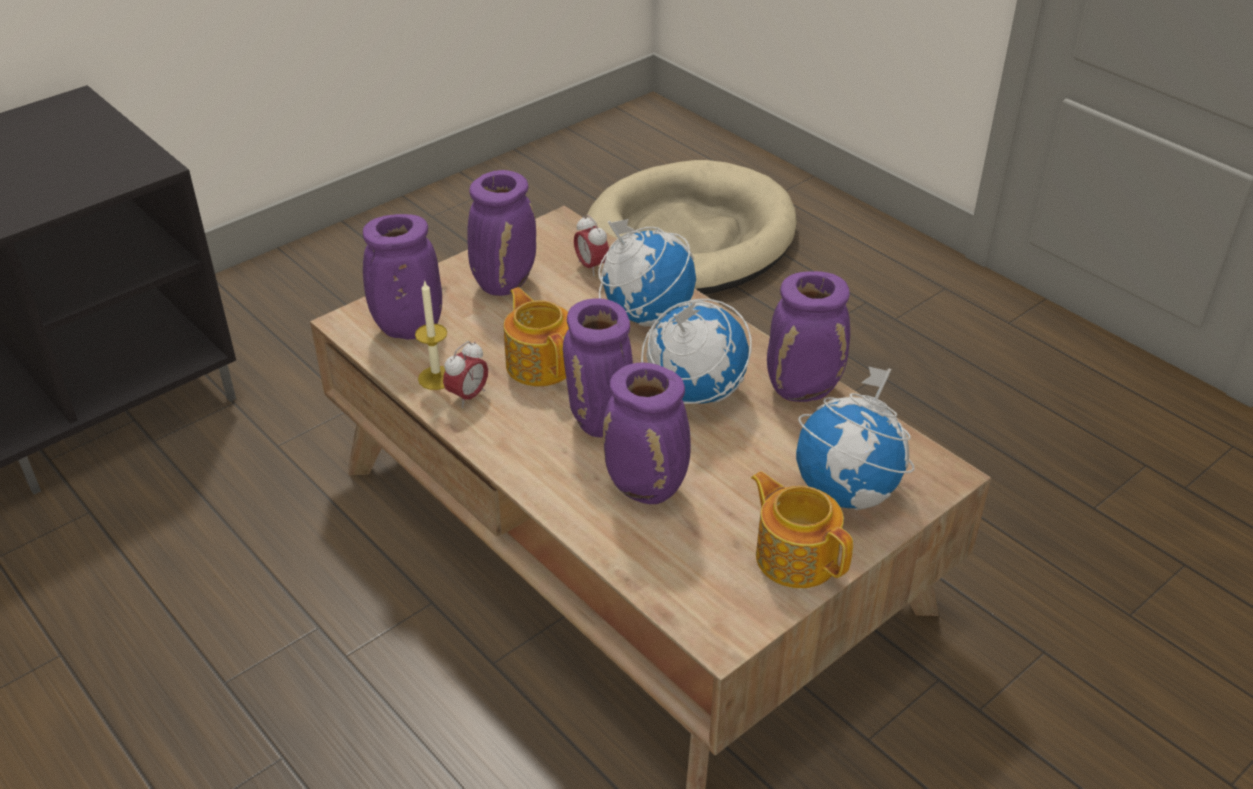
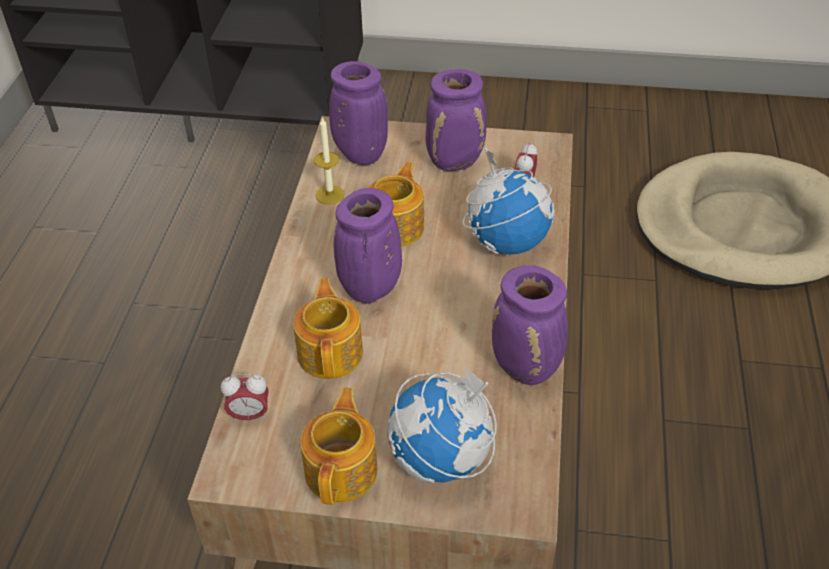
camera: 50 degrees right, 5 degrees up
alarm clock [443,341,488,408] -> alarm clock moved to [221,374,269,422]
purple vase [603,363,691,504] -> teapot [293,278,363,379]
globe [641,299,752,404] -> none

